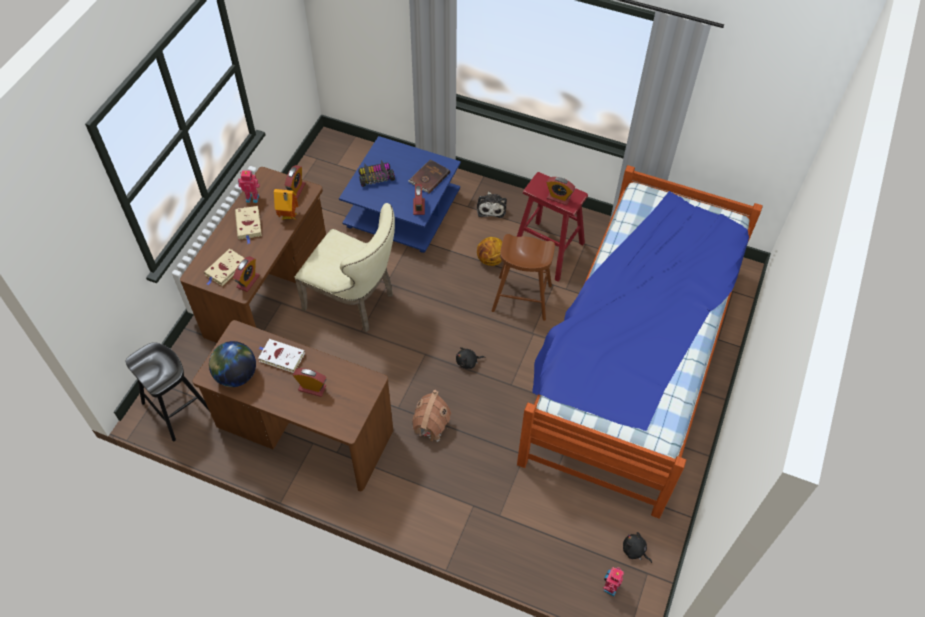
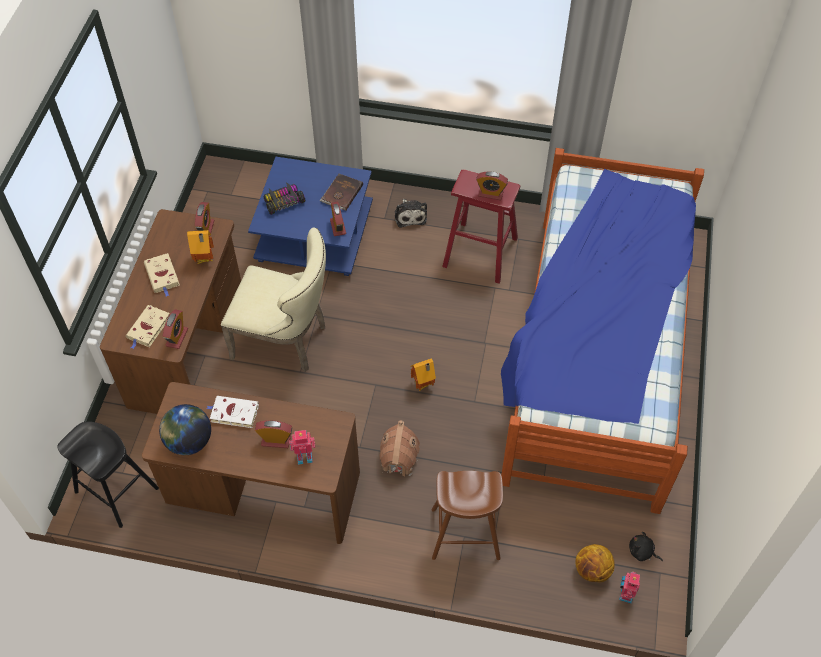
camera: 10 degrees left, 0 degrees up
toy robot [238,170,260,203] -> toy robot moved to [289,430,315,465]
black plush toy [456,347,486,369] -> toy house [410,358,436,391]
basketball [477,237,502,266] -> basketball moved to [576,544,615,582]
brown stool [492,234,555,321] -> brown stool moved to [432,471,503,560]

